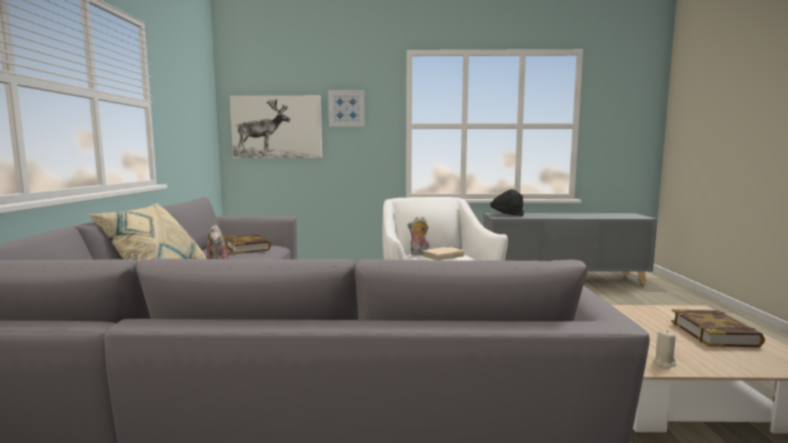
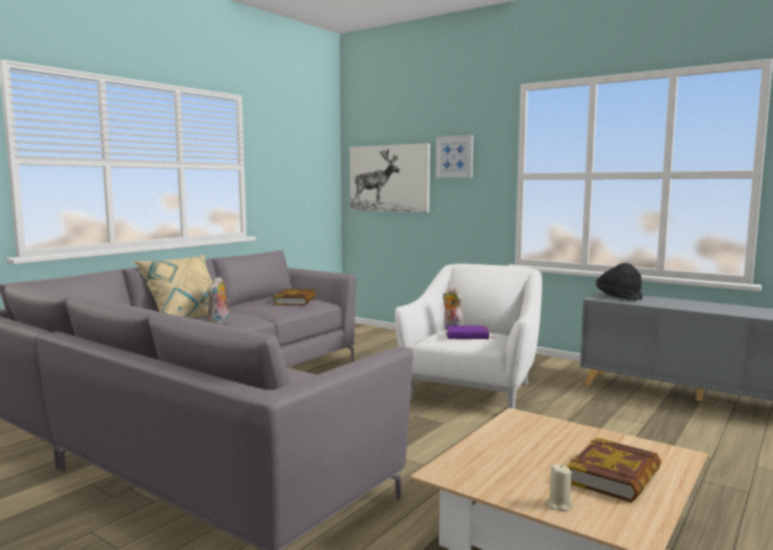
camera: 35 degrees right, 0 degrees up
beige book [422,246,464,260] -> purple book [446,325,496,339]
beige candle [653,330,676,368] -> beige candle moved to [546,464,573,511]

